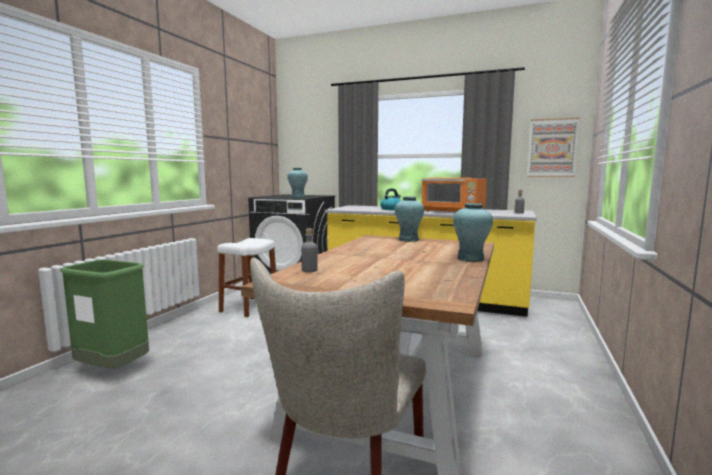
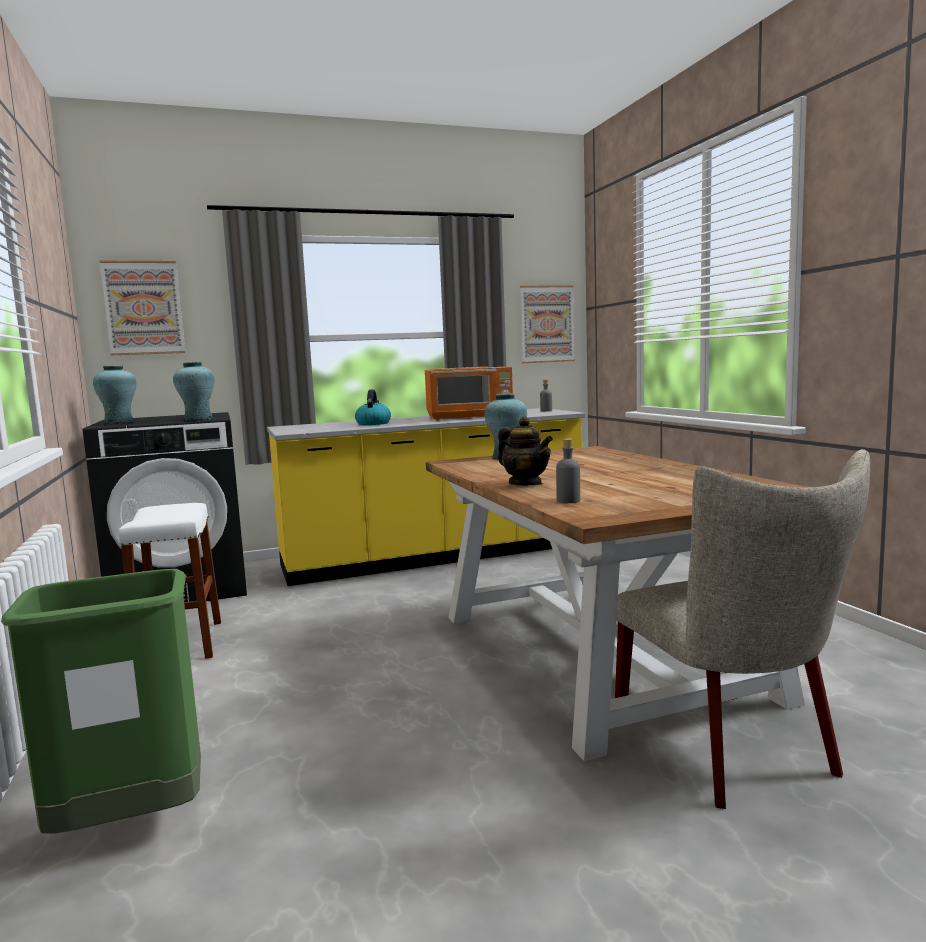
camera: 40 degrees left, 0 degrees up
turquoise vase [453,203,493,262] -> turquoise vase moved to [93,365,136,424]
none -> picture [100,261,185,355]
none -> teapot [498,417,553,486]

